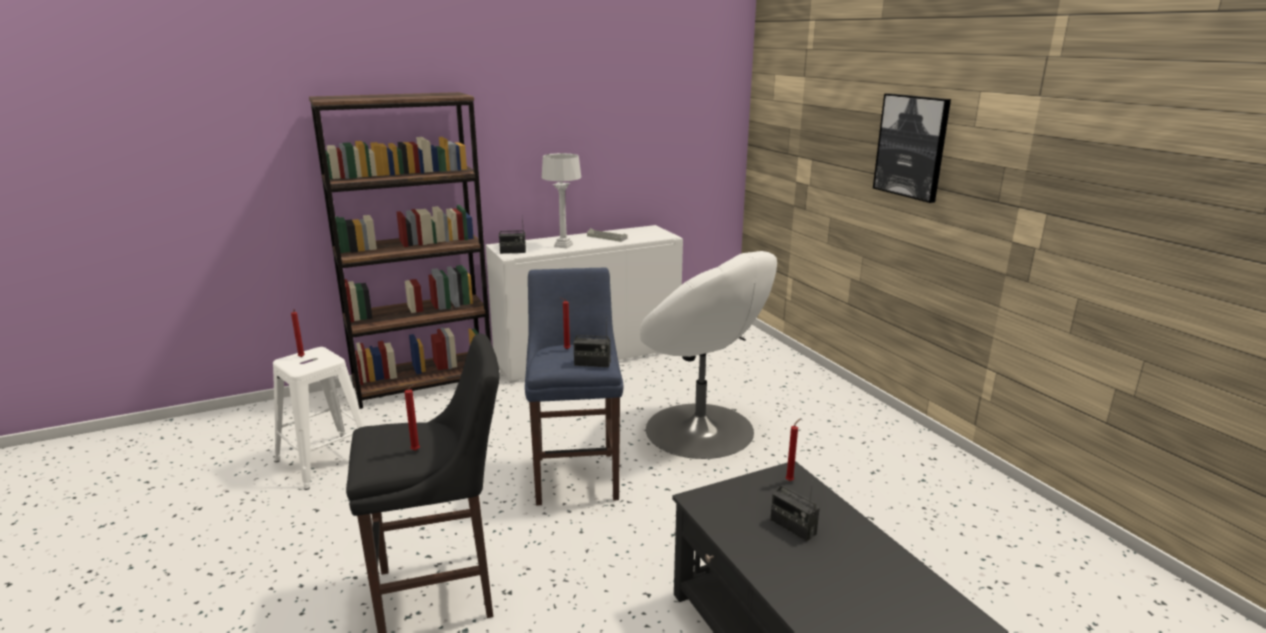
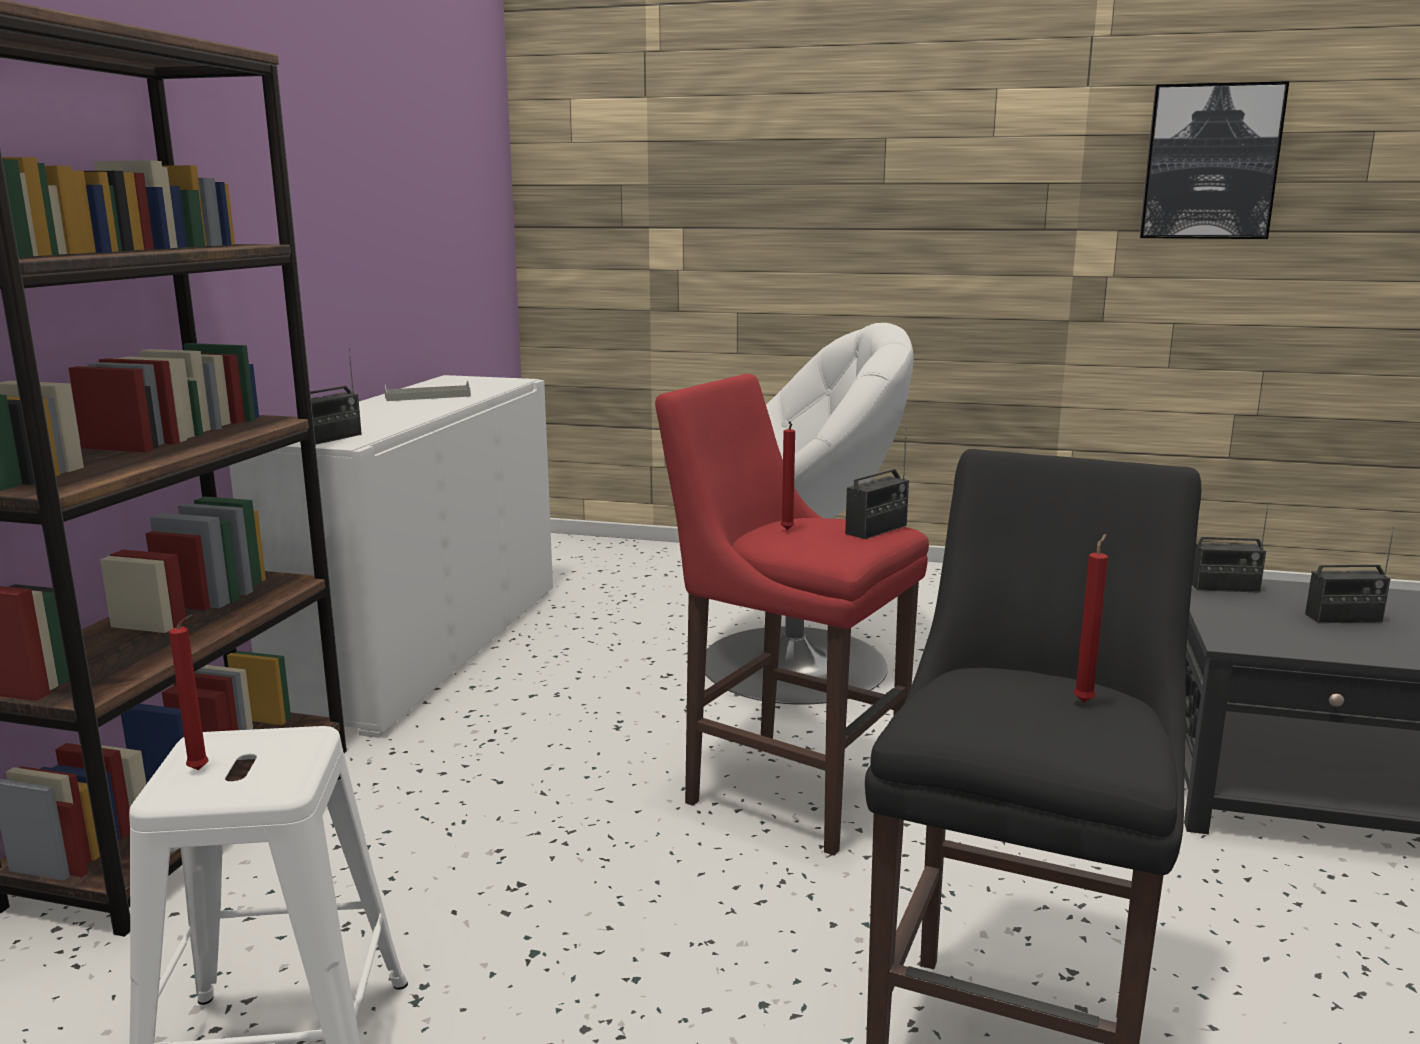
camera: 50 degrees left, 5 degrees down
blue stool [525,267,623,506] -> red stool [655,374,929,856]
grey table lamp [542,153,581,249] -> none
red candle [786,419,800,481] -> radio [1192,503,1269,593]
picture [873,93,951,203] -> picture moved to [1139,81,1289,239]

